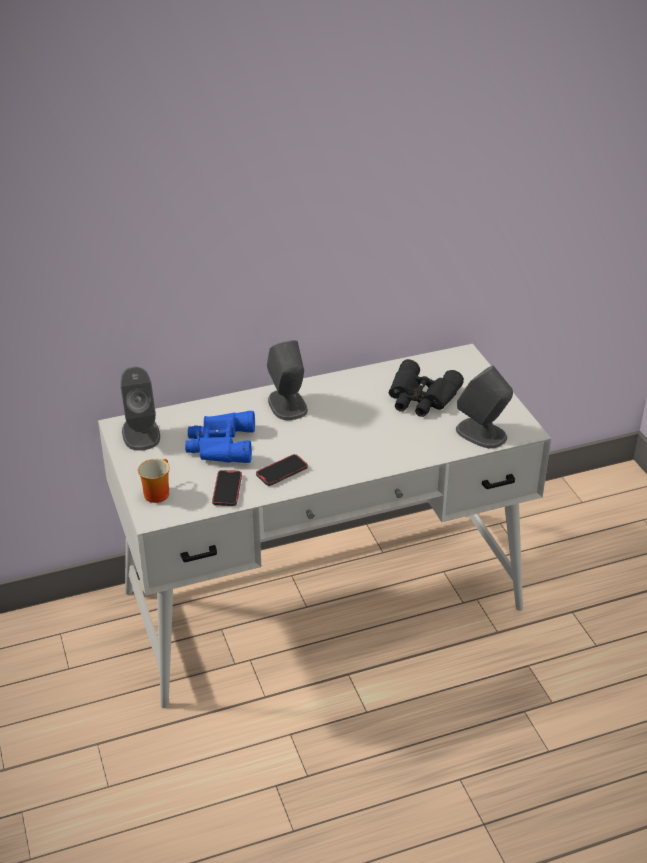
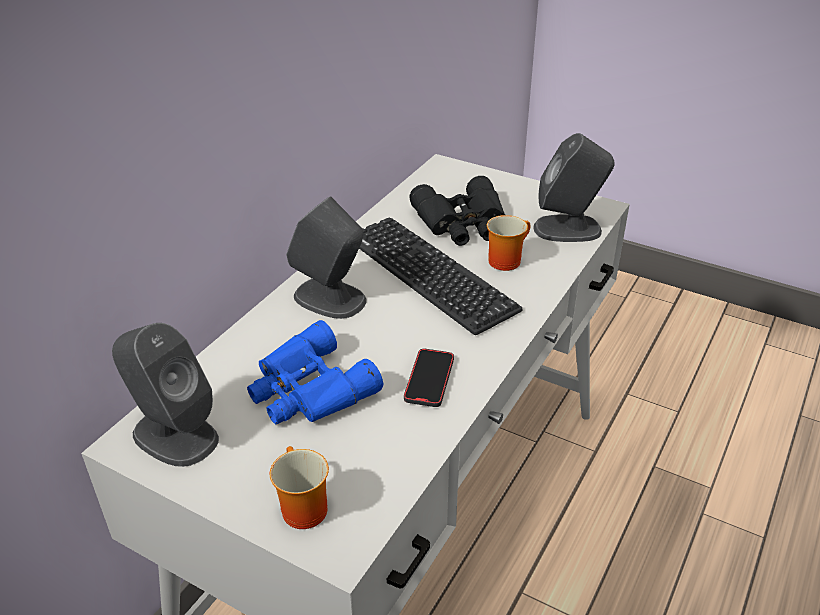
camera: 40 degrees left, 0 degrees up
phone [212,470,242,506] -> none
none -> keyboard [359,217,523,335]
none -> mug [487,215,531,271]

